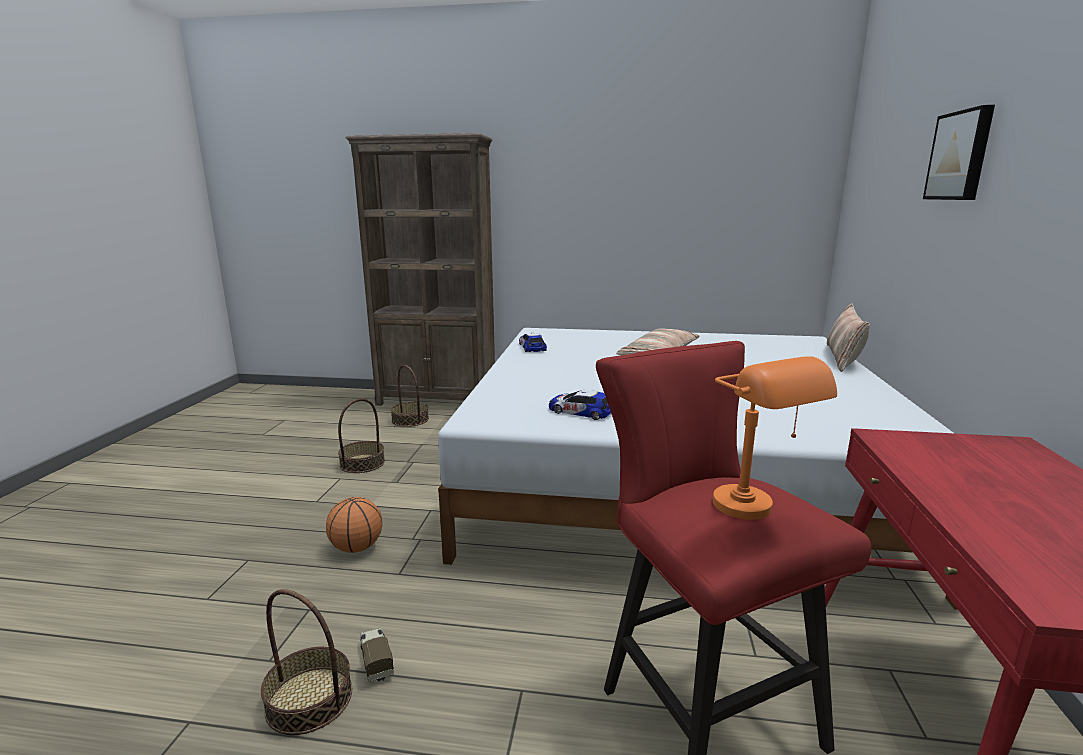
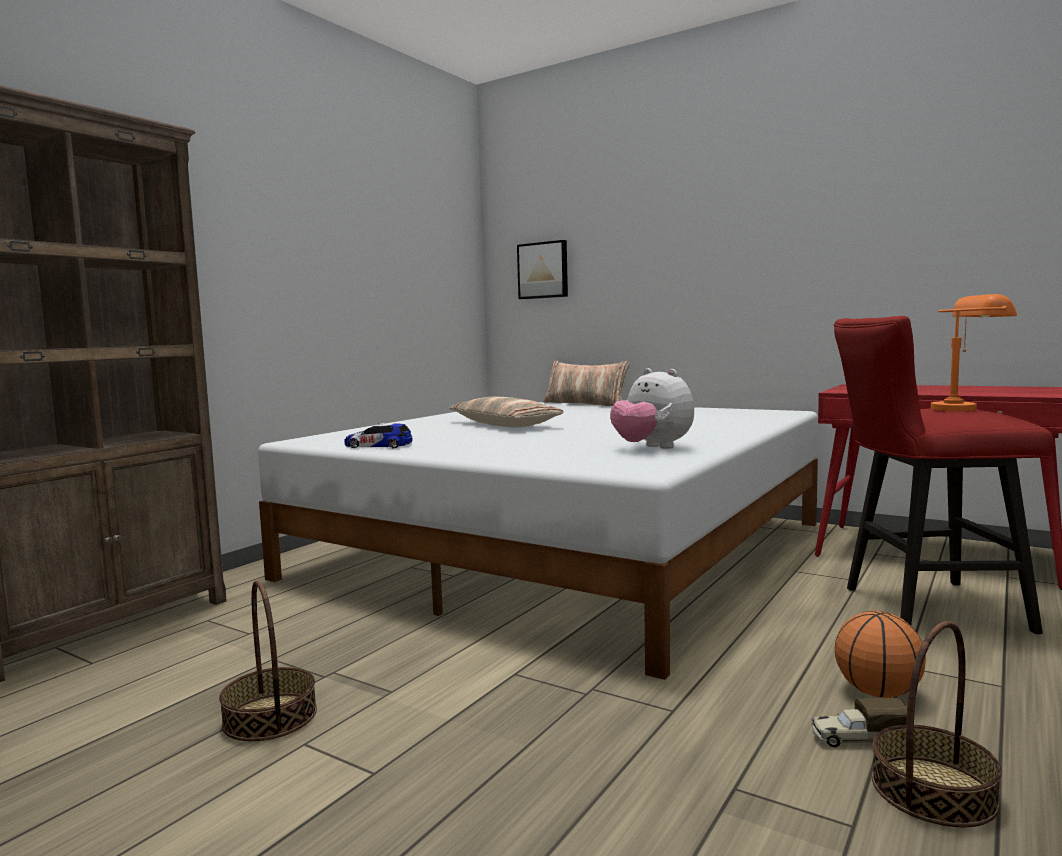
camera: 65 degrees left, 10 degrees down
basketball [326,497,382,553] -> basketball moved to [834,611,926,698]
basket [391,365,429,427] -> none
toy car [549,390,611,420] -> plush toy [610,368,694,449]
picture [923,105,995,200] -> picture moved to [517,240,568,299]

